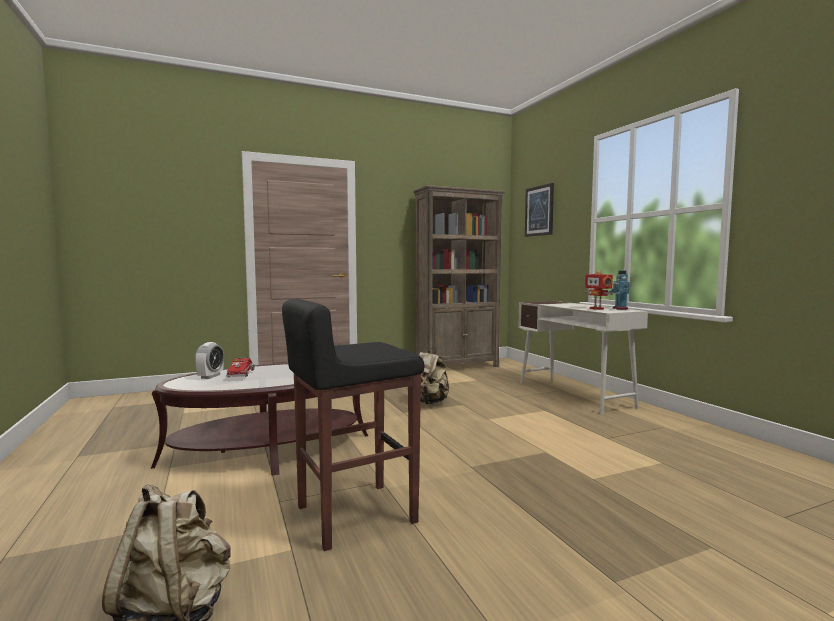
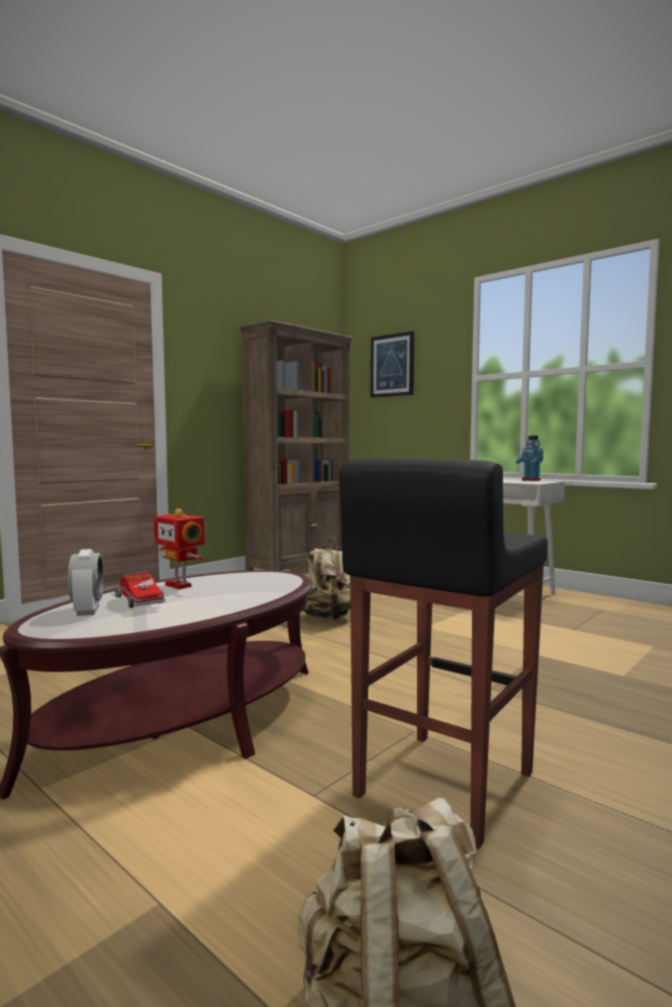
camera: 25 degrees left, 0 degrees up
toy robot [585,271,613,310] -> toy robot moved to [154,509,205,589]

